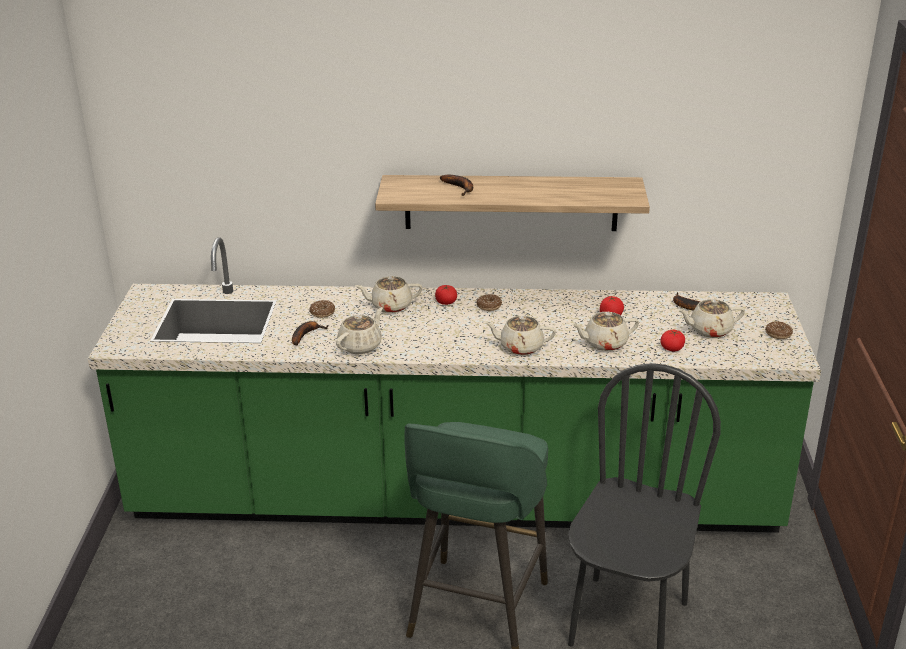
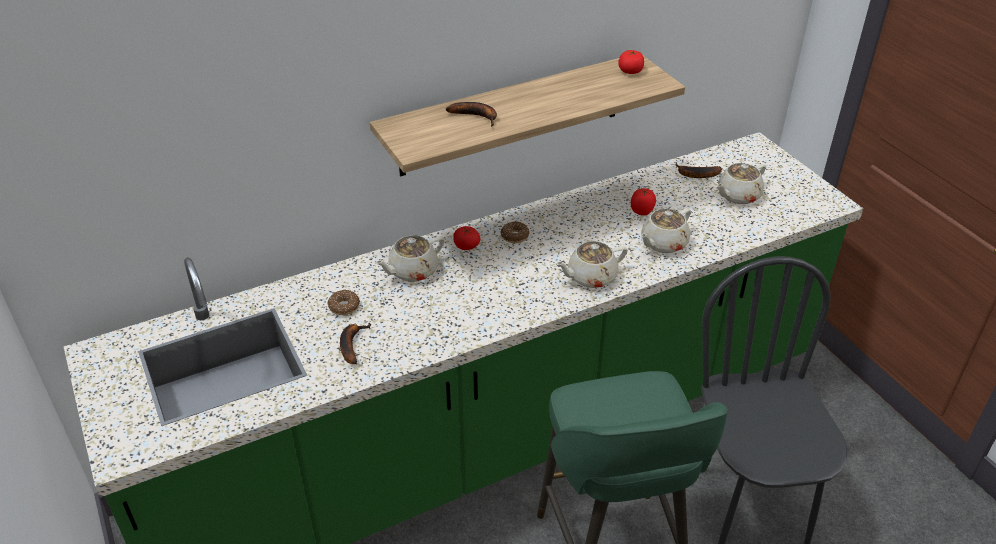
camera: 30 degrees left, 10 degrees up
beige teapot [336,307,383,354] -> none
tomato [661,330,685,351] -> tomato moved to [618,50,644,74]
donut [765,321,793,339] -> none

